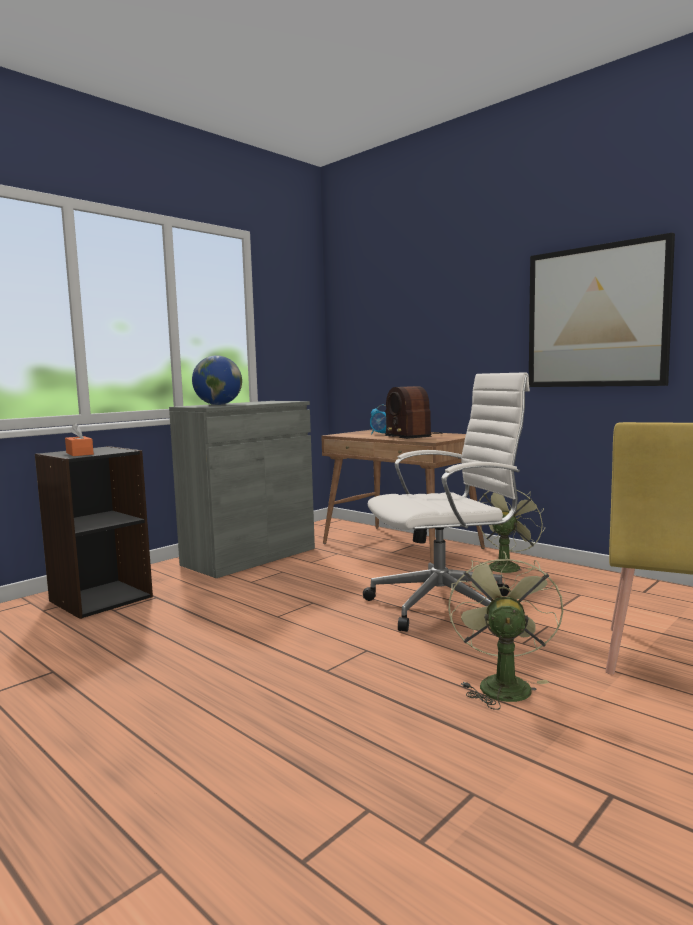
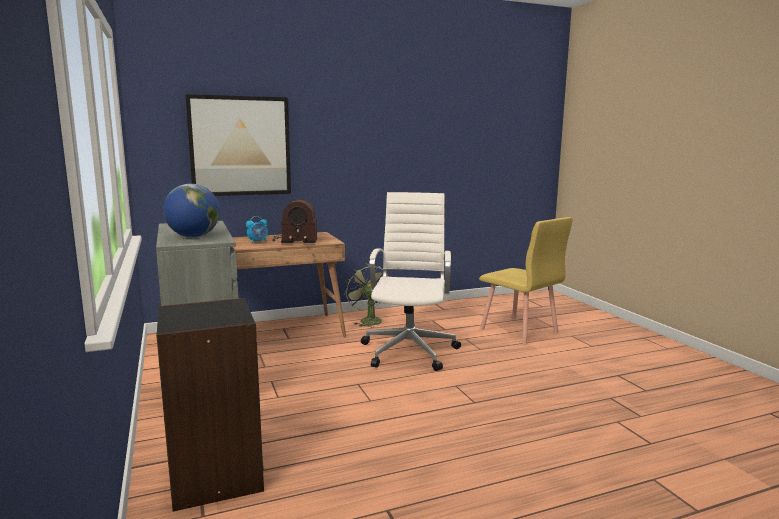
camera: 65 degrees left, 5 degrees up
orange tissue box [65,423,94,456] -> none
green fan [448,551,563,710] -> none
picture [529,233,675,387] -> picture moved to [185,94,291,196]

